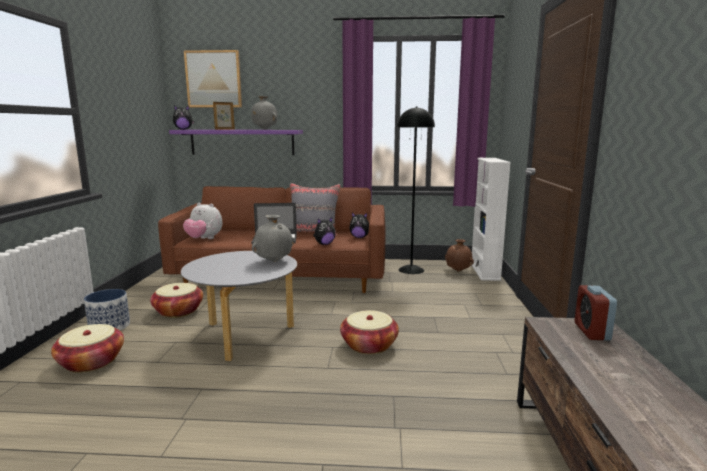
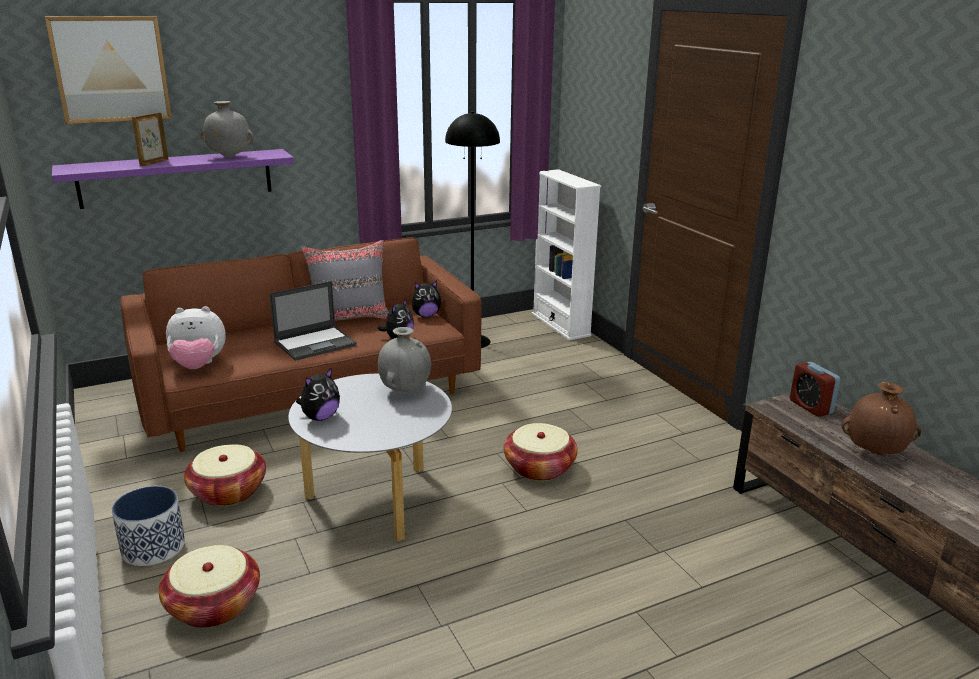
camera: 30 degrees left, 10 degrees up
plush toy [173,106,194,130] -> plush toy moved to [296,367,340,421]
brown vase [445,239,474,272] -> brown vase moved to [841,382,921,457]

